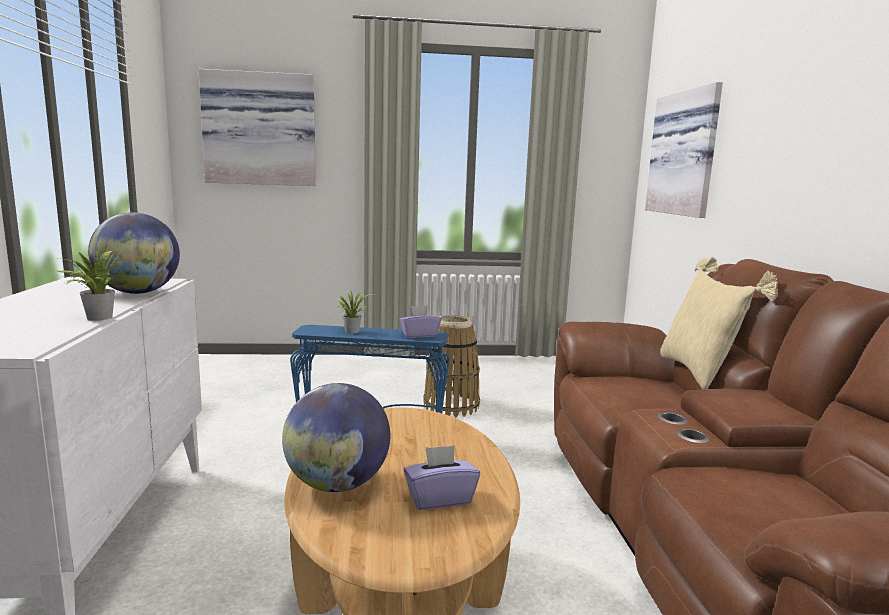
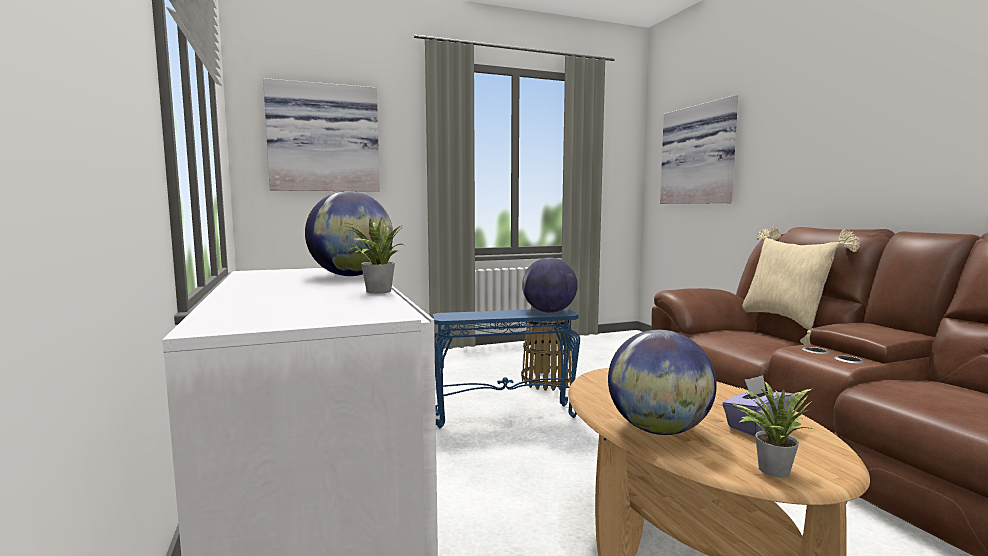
camera: 15 degrees left, 5 degrees down
potted plant [338,291,372,334] -> potted plant moved to [733,381,815,478]
purple tissue box [399,306,441,338] -> globe [522,258,578,313]

